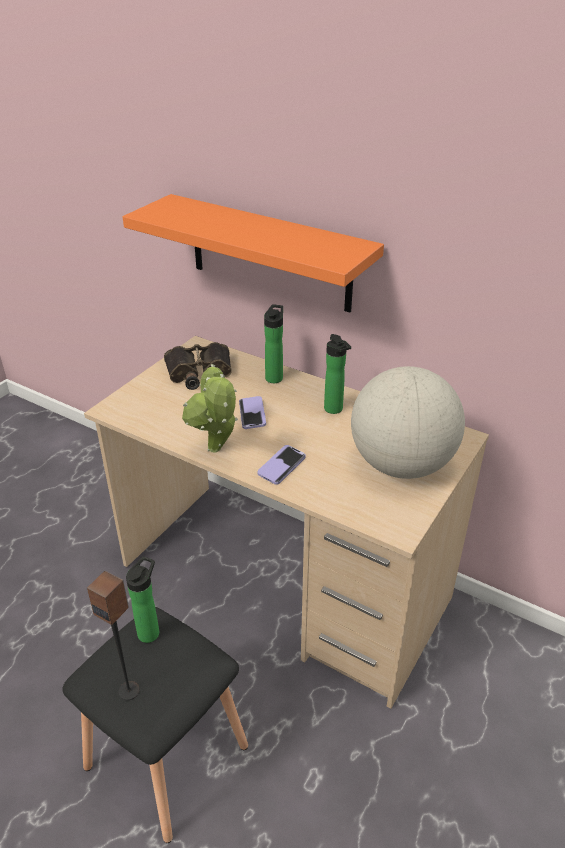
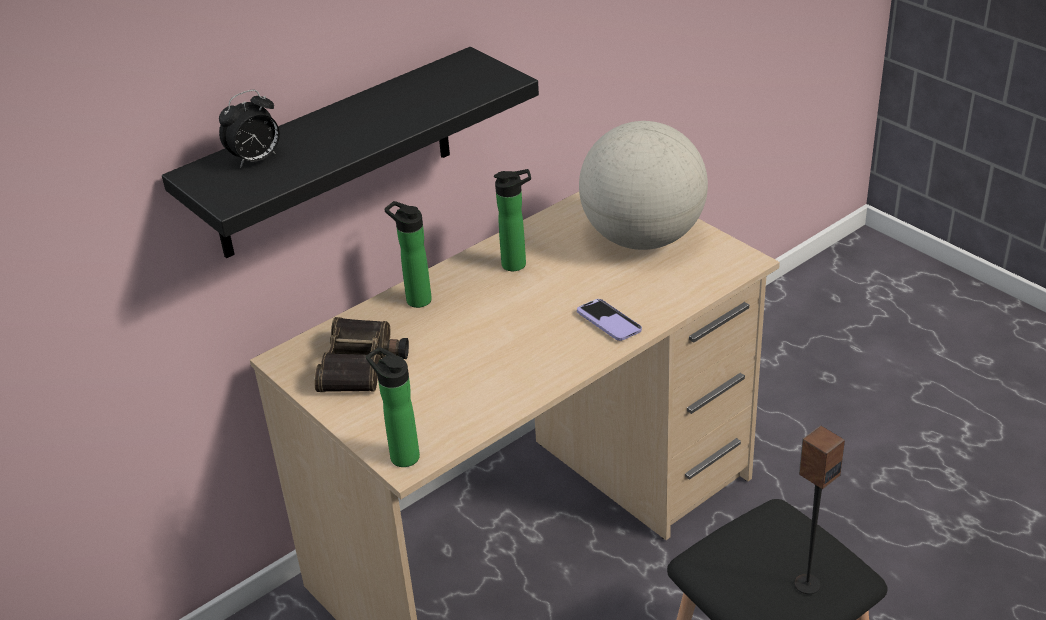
camera: 70 degrees left, 0 degrees up
orange shelf [123,194,384,313] -> black shelf [162,47,539,258]
bottle [126,556,159,643] -> bottle moved to [366,347,420,467]
potted plant [182,364,238,453] -> none
phone [239,396,266,429] -> none
none -> alarm clock [219,90,280,168]

